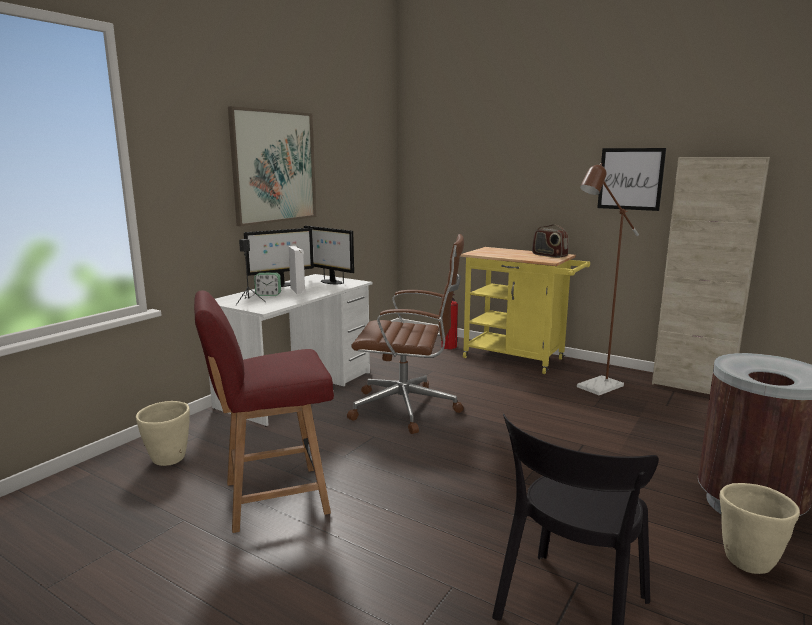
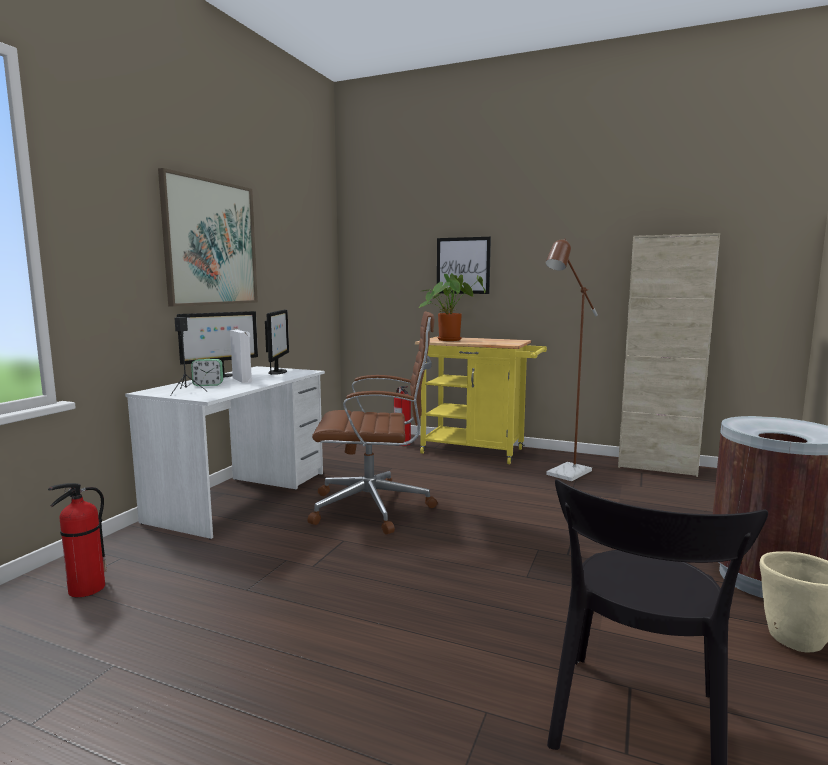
camera: 10 degrees left, 5 degrees down
beige planter [136,401,190,466] -> fire extinguisher [48,483,107,597]
red chair [194,290,334,533] -> none
monitor [304,226,354,284] -> monitor turned 120 degrees counterclockwise [265,309,289,375]
radio [532,224,569,258] -> none
picture [597,148,666,211] -> picture moved to [437,237,491,294]
none -> potted plant [419,273,486,341]

